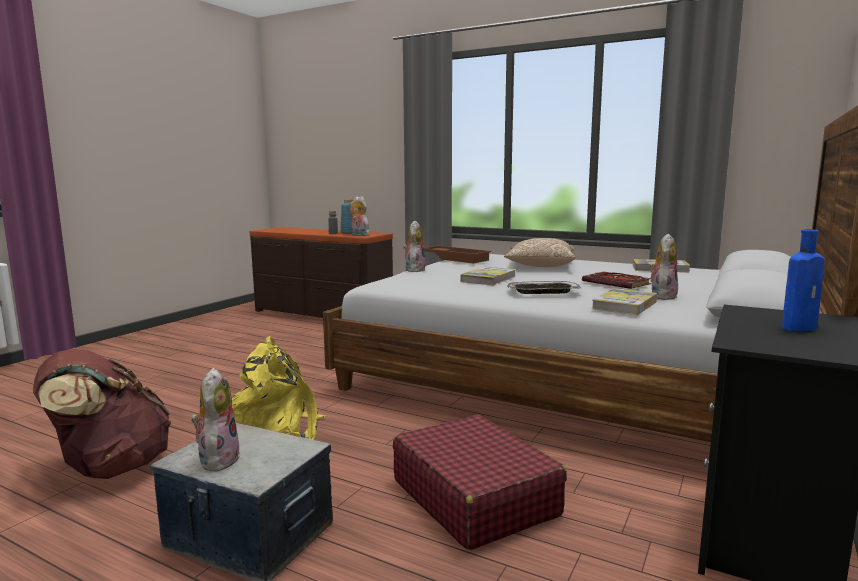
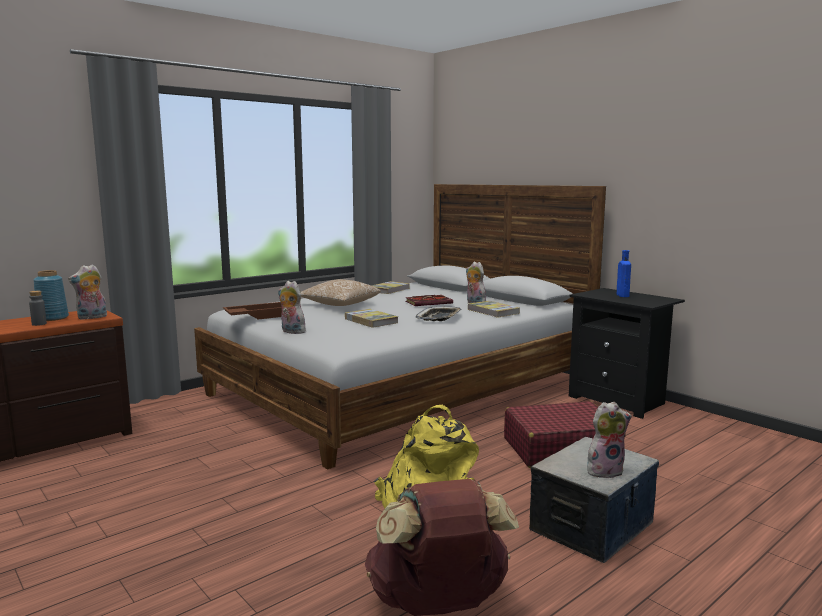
camera: 70 degrees left, 0 degrees up
plush toy [191,368,240,471] -> plush toy turned 150 degrees clockwise [587,402,632,479]

